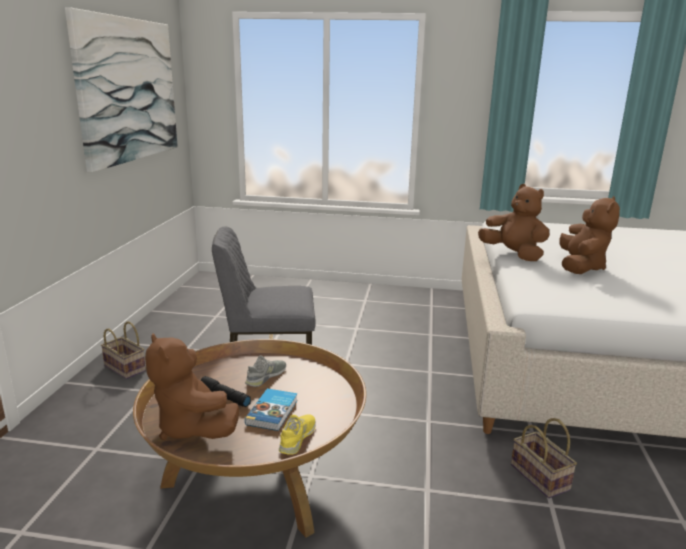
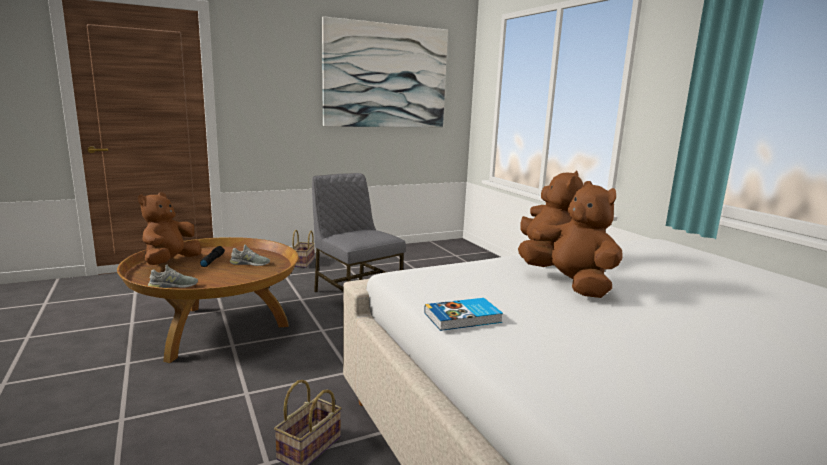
camera: 55 degrees right, 5 degrees down
book [245,388,298,431] -> book moved to [424,298,503,331]
yellow shoe [279,414,316,455] -> grey shoe [148,264,198,288]
brown plush toy [559,196,620,274] -> brown plush toy turned 105 degrees counterclockwise [521,181,623,298]

